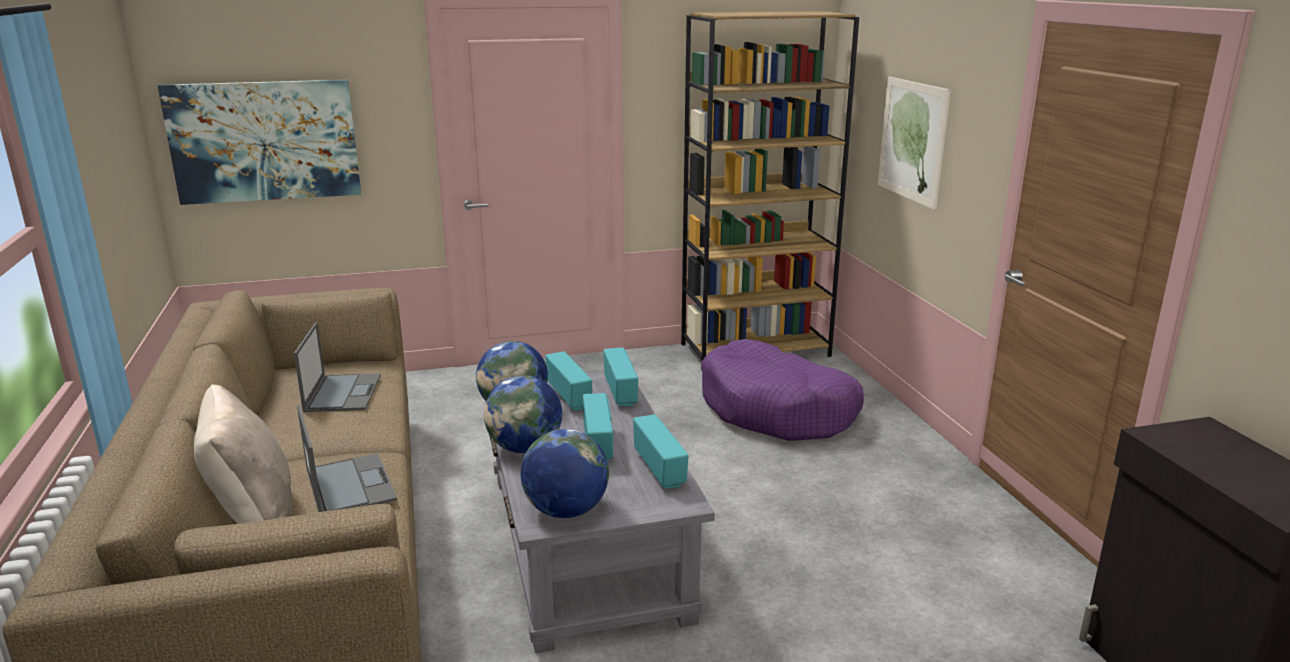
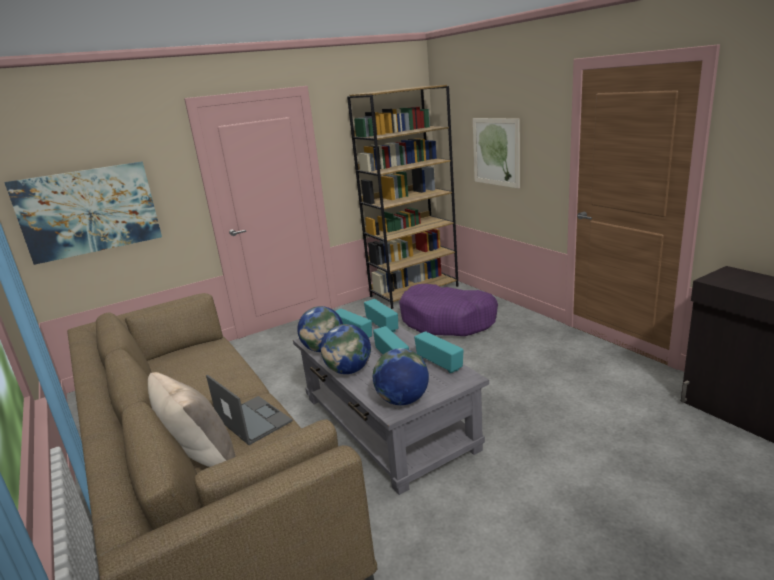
camera: 15 degrees left, 0 degrees up
laptop [294,322,381,412] -> none

